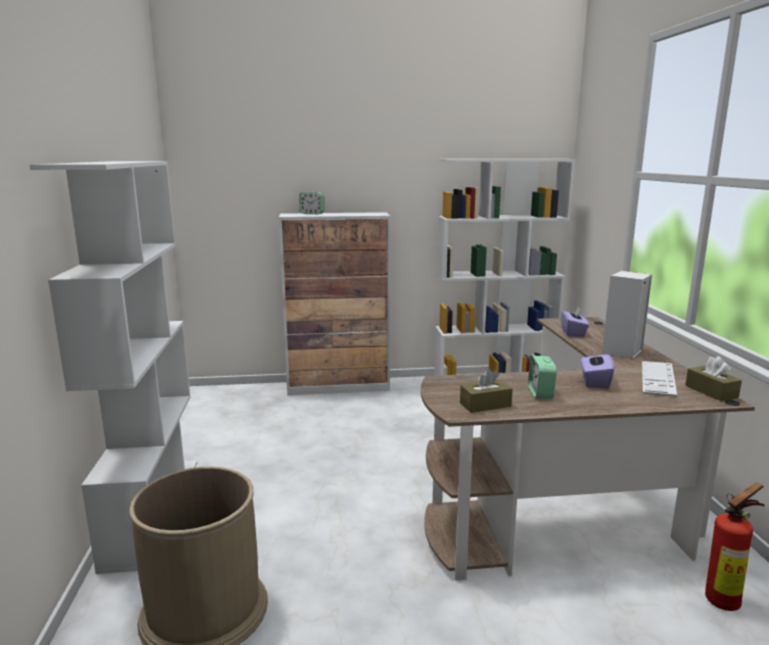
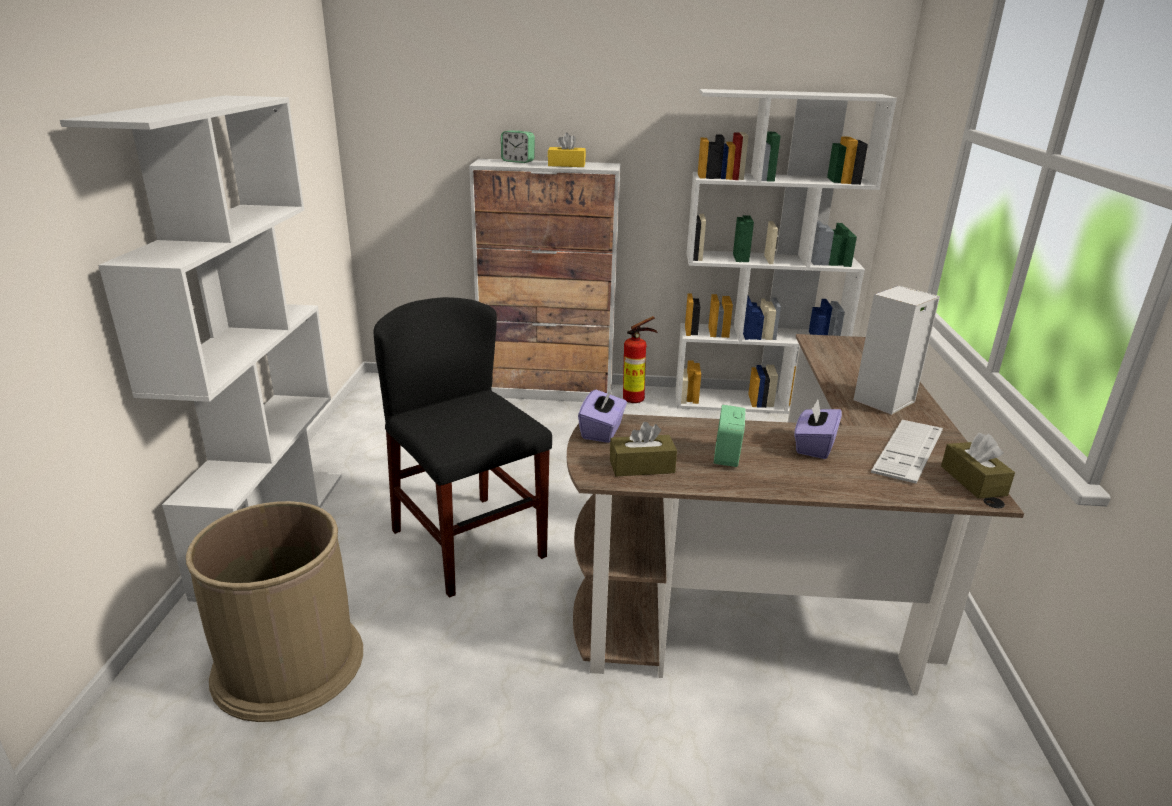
camera: 10 degrees right, 10 degrees up
purple tissue box [561,306,589,337] -> purple tissue box moved to [578,387,627,443]
fire extinguisher [705,482,765,611] -> fire extinguisher moved to [623,316,658,403]
none -> black chair [373,297,552,598]
none -> yellow tissue box [548,133,586,167]

